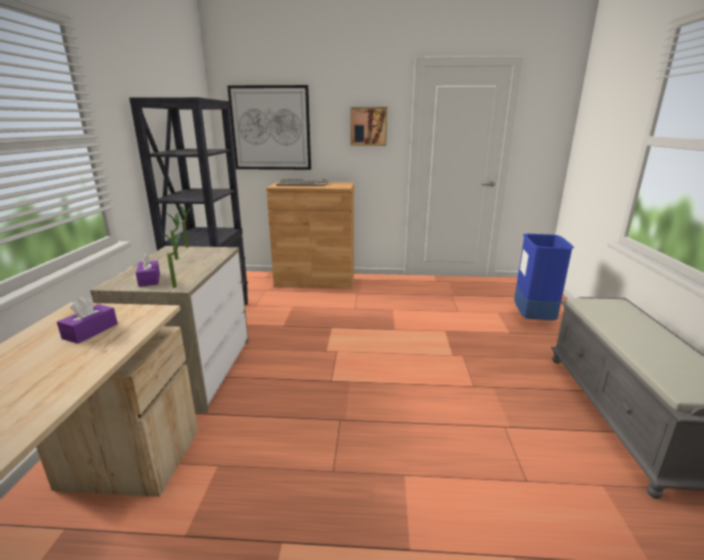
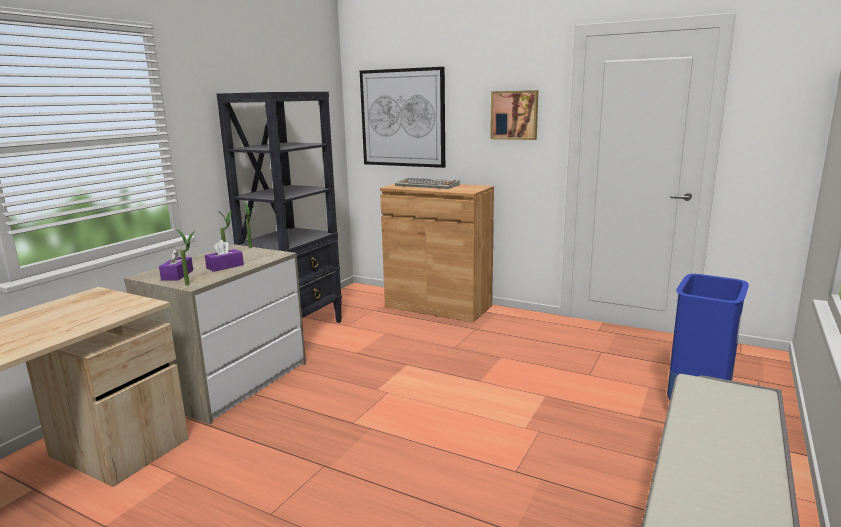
camera: 25 degrees right, 5 degrees down
purple tissue box [57,297,118,344] -> purple tissue box moved to [205,240,244,272]

